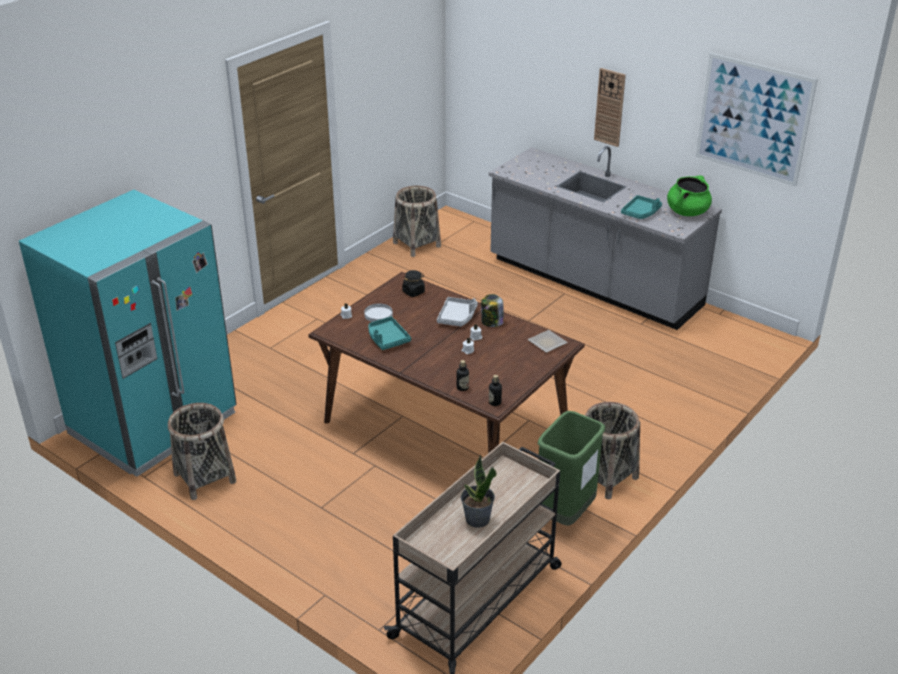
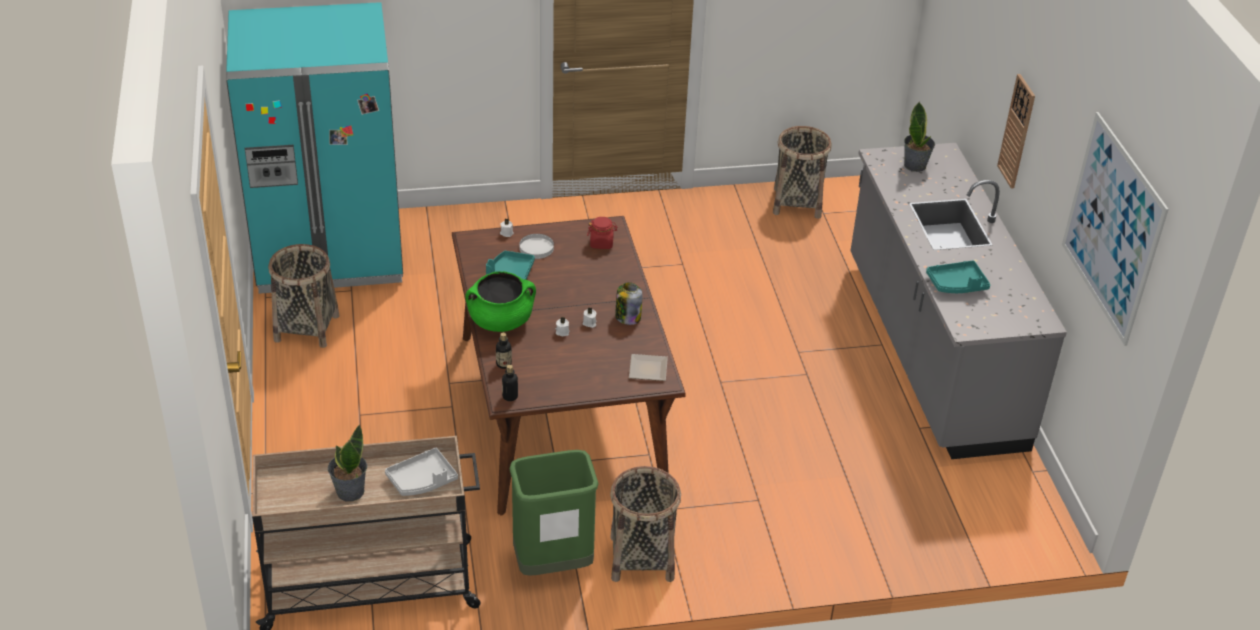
camera: 40 degrees right, 5 degrees up
black jar [402,270,425,297] -> red jar [587,217,617,249]
grey tray [437,297,478,326] -> grey tray moved to [385,448,458,496]
green cooking pot [667,175,712,216] -> green cooking pot moved to [466,271,536,332]
none -> potted plant [904,102,935,172]

